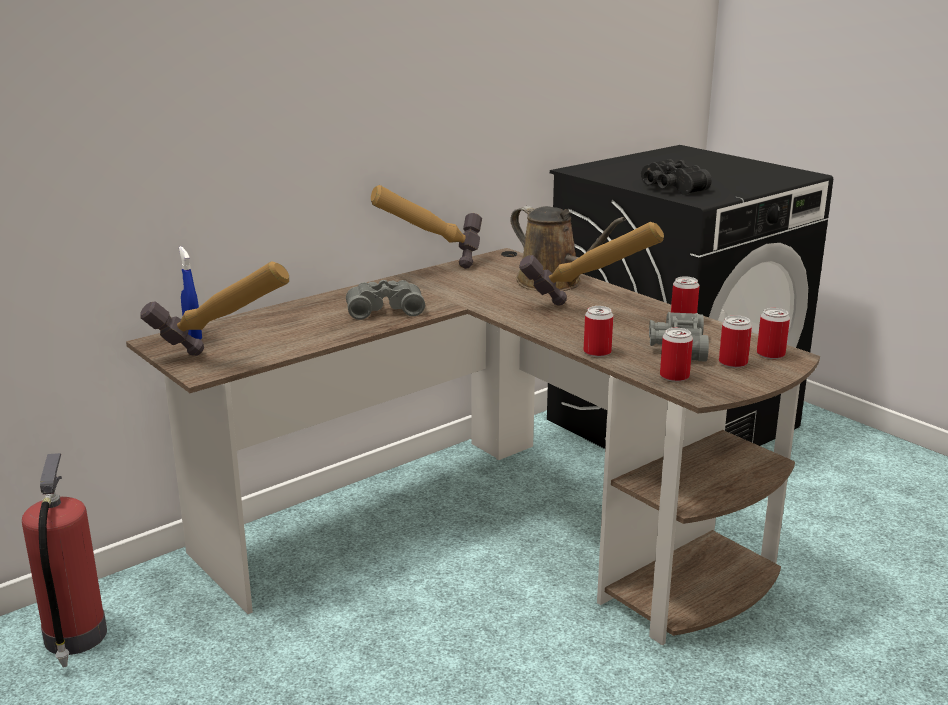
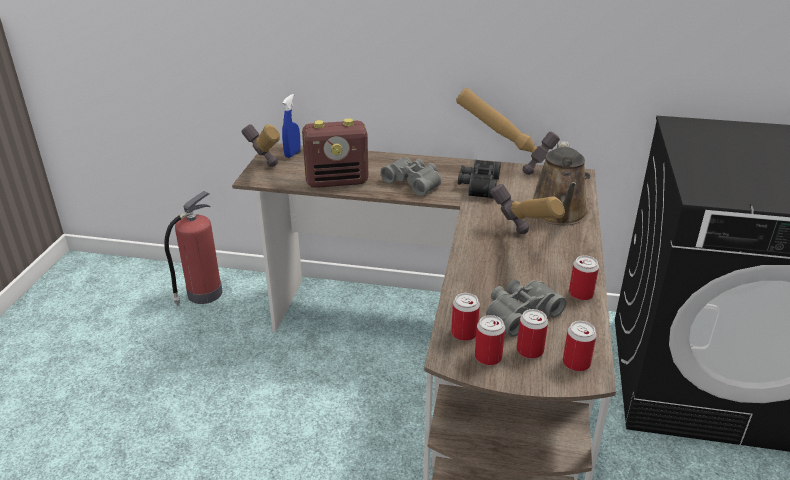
camera: 50 degrees right, 10 degrees up
can [584,306,613,357] -> can moved to [475,315,505,366]
black binoculars [641,159,712,195] -> black binoculars moved to [458,160,501,199]
none -> radio [302,118,368,188]

